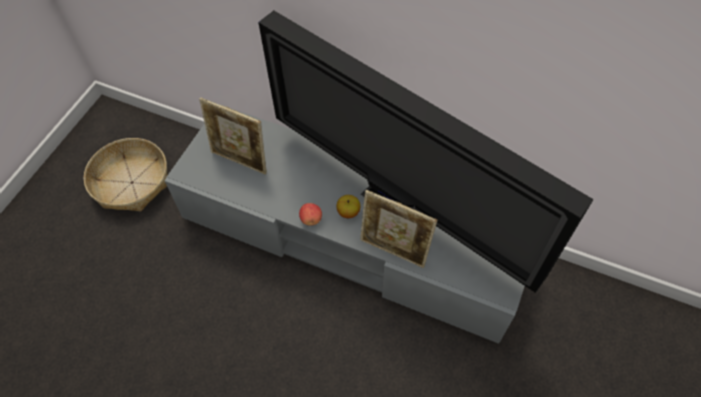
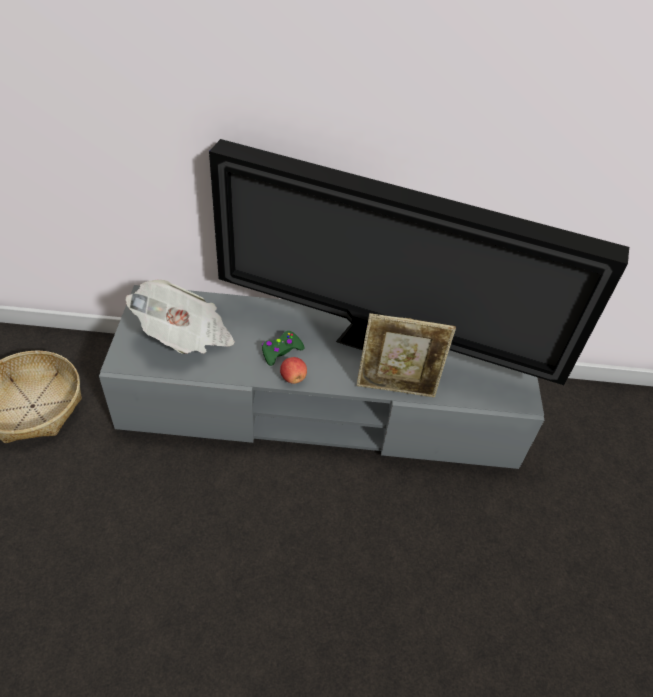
camera: 25 degrees left, 10 degrees down
picture frame [199,98,267,175] -> newspaper [126,280,235,354]
apple [336,195,360,218] -> none
none -> green game controller [262,331,305,366]

